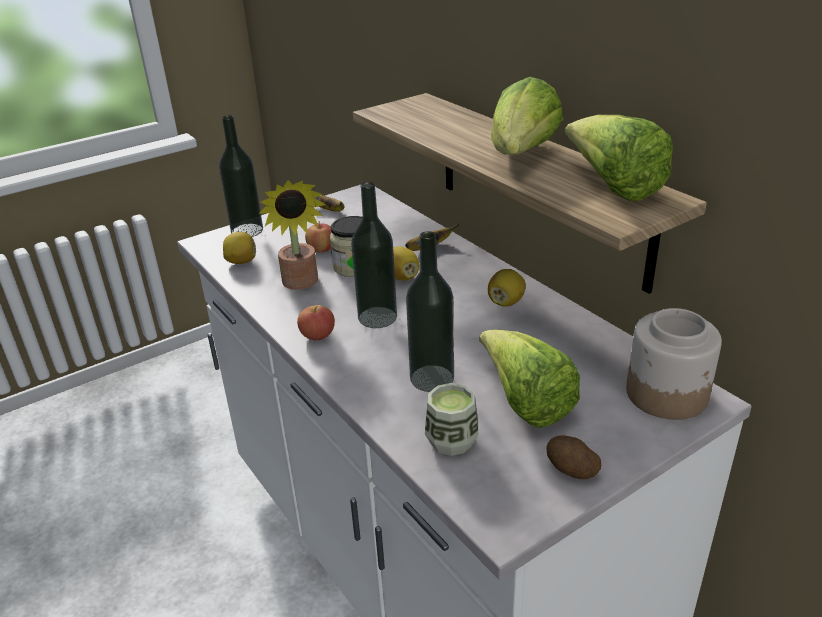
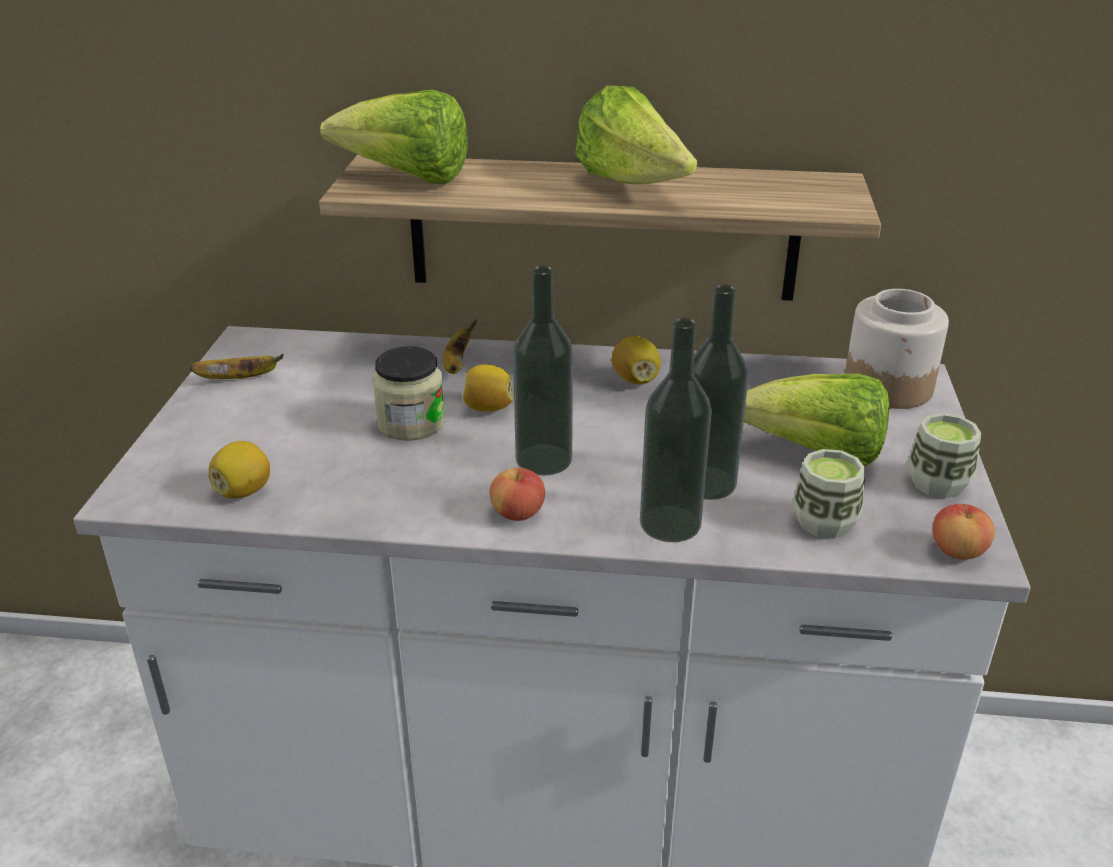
camera: 50 degrees left, 0 degrees up
bottle [219,115,263,237] -> bottle moved to [640,318,712,542]
potted plant [259,180,326,290] -> none
apple [305,221,331,253] -> apple moved to [933,503,995,560]
potato [547,435,601,479] -> cup [908,413,981,498]
lettuce [564,115,673,201] -> lettuce moved to [320,90,468,184]

